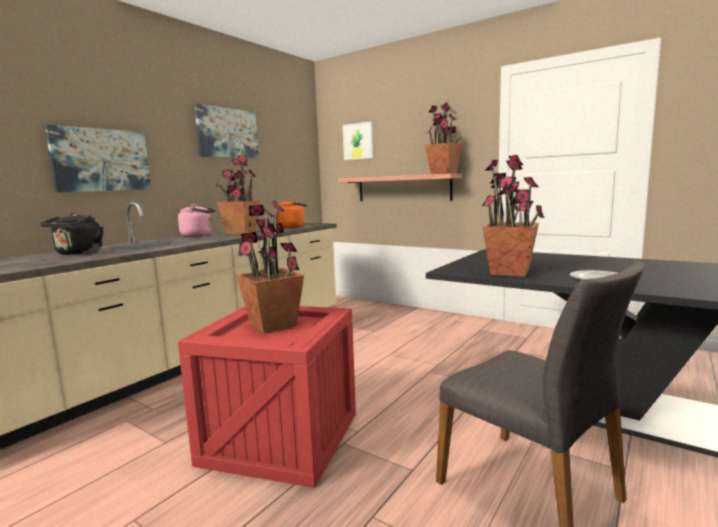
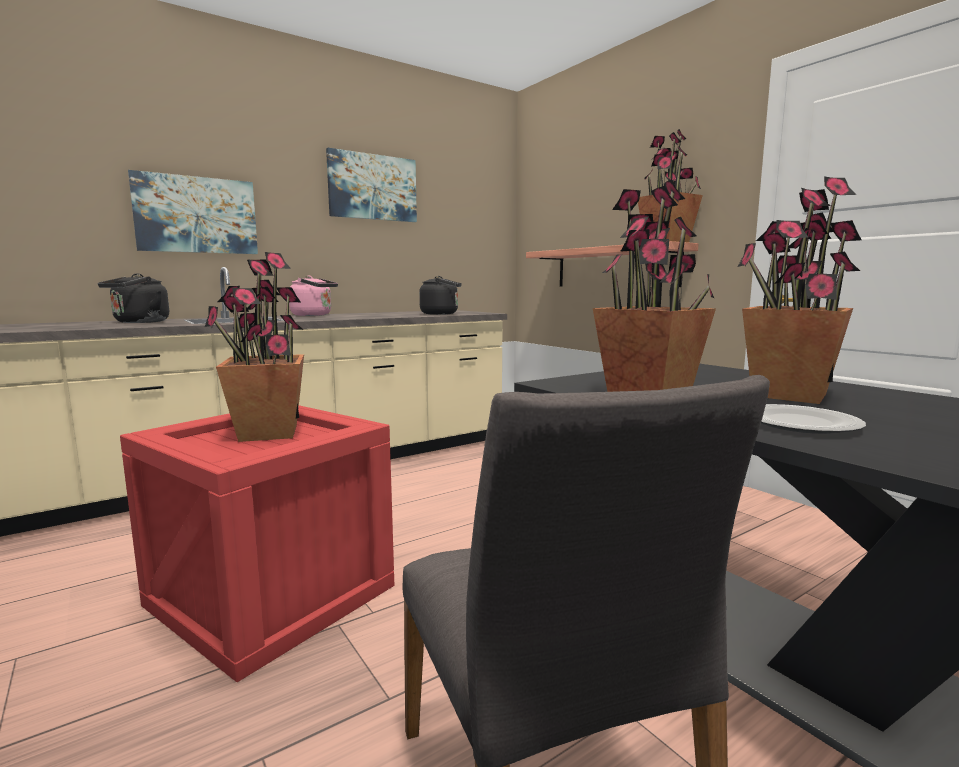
camera: 20 degrees right, 0 degrees up
potted plant [216,155,261,234] -> potted plant moved to [738,177,862,404]
orange kettle [277,199,307,228] -> black kettle [419,276,462,315]
picture [343,121,373,160] -> none

